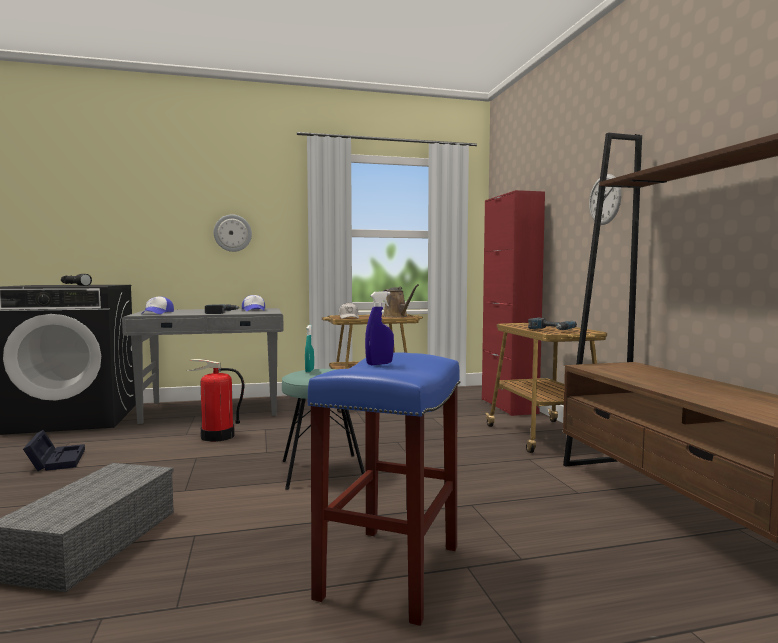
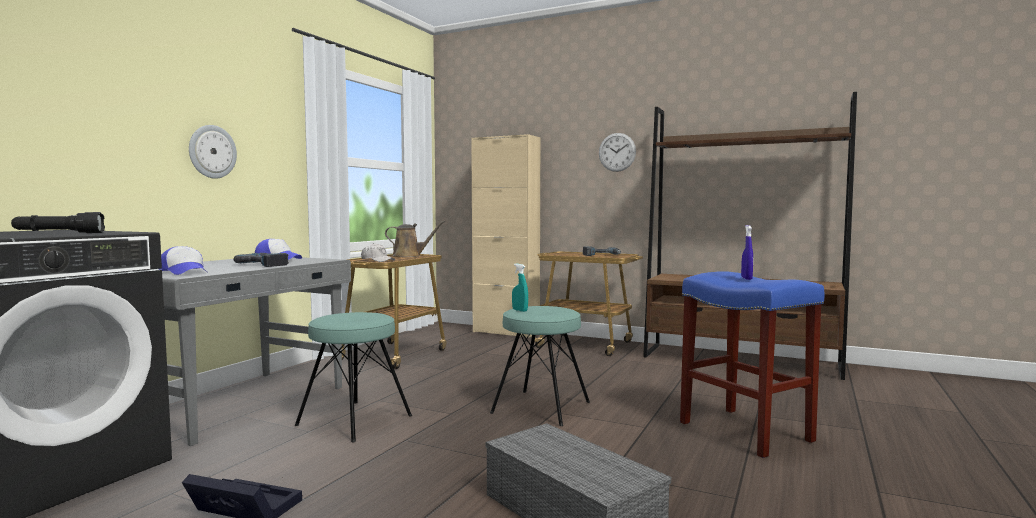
camera: 50 degrees left, 0 degrees up
fire extinguisher [187,359,244,442] -> turquoise stool [295,312,412,442]
red cabinet [482,190,545,416] -> beige cabinet [471,134,540,338]

